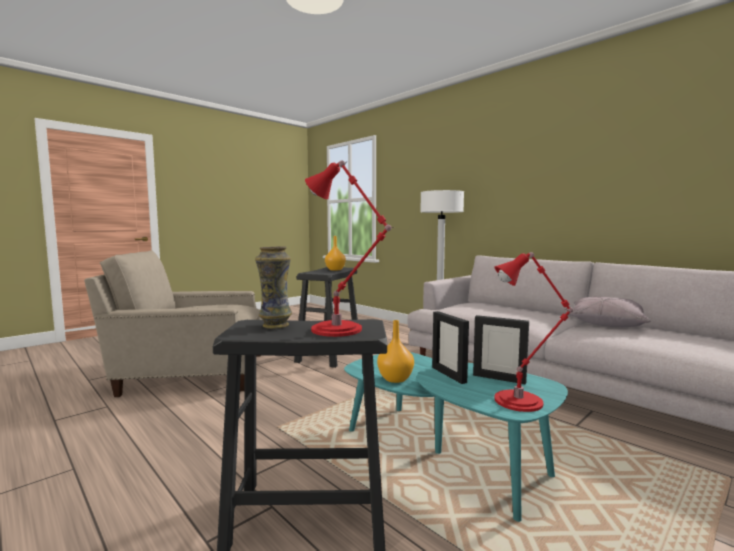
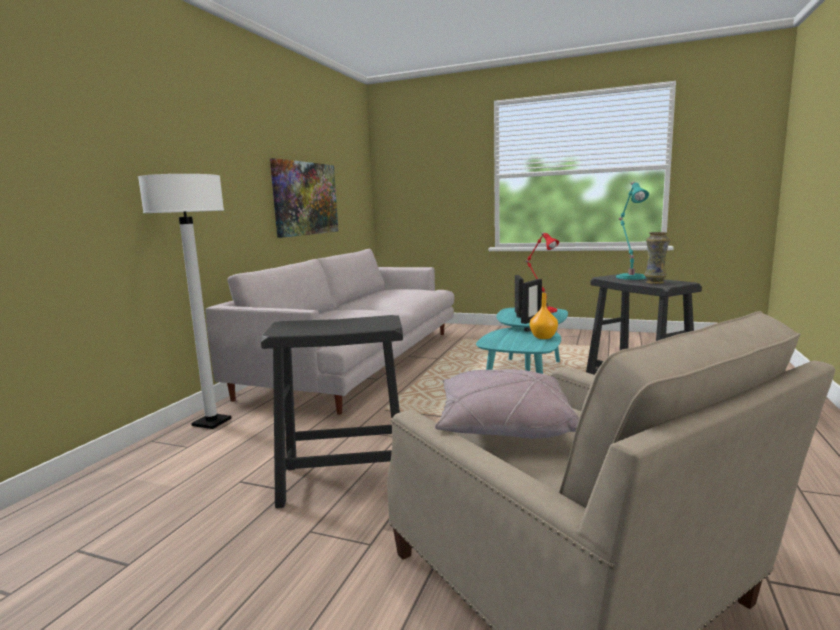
camera: 115 degrees left, 5 degrees up
red table lamp [305,161,394,337] -> turquoise table lamp [616,182,649,280]
orange vase [325,236,346,271] -> none
purple pillow [569,296,650,327] -> purple pillow moved to [435,369,579,439]
none -> picture [270,158,338,238]

